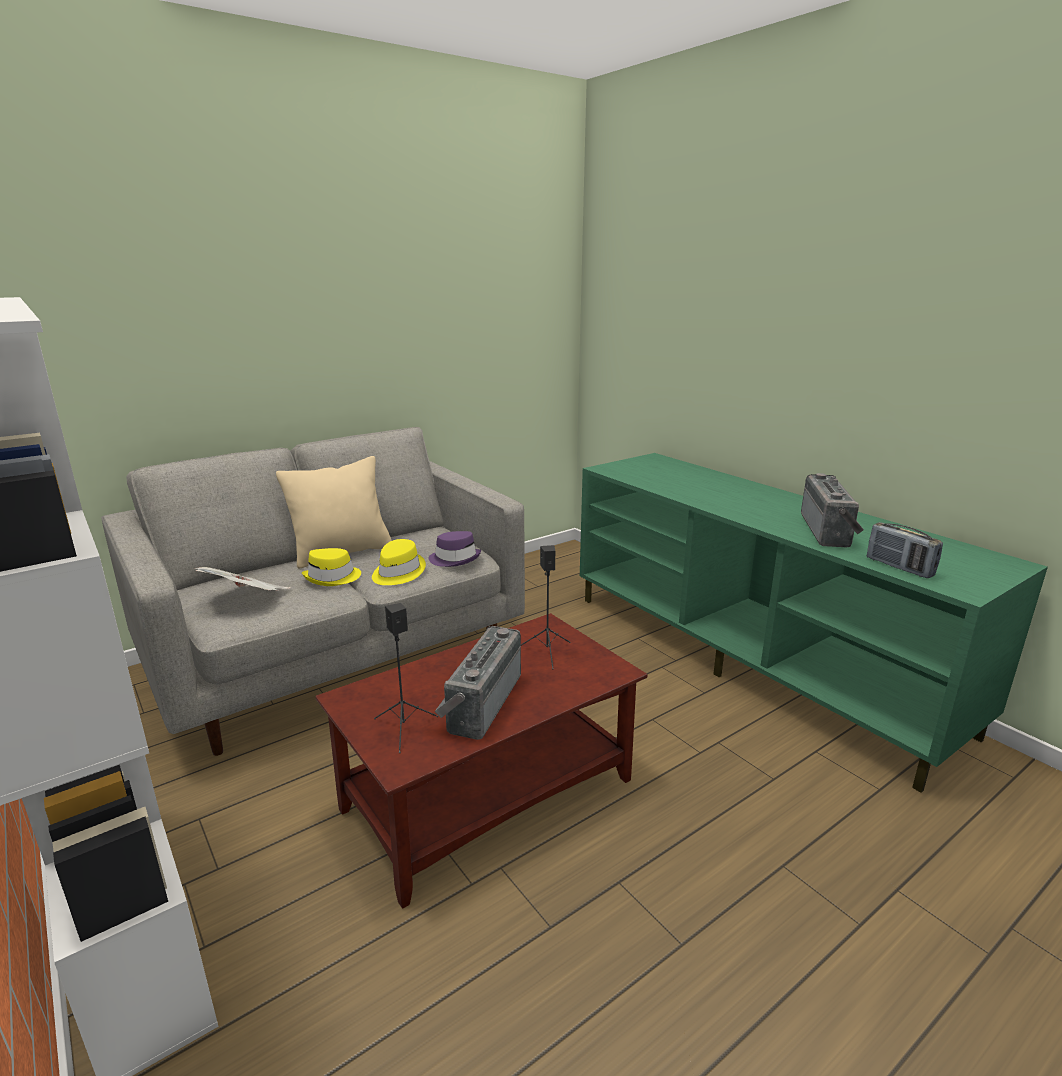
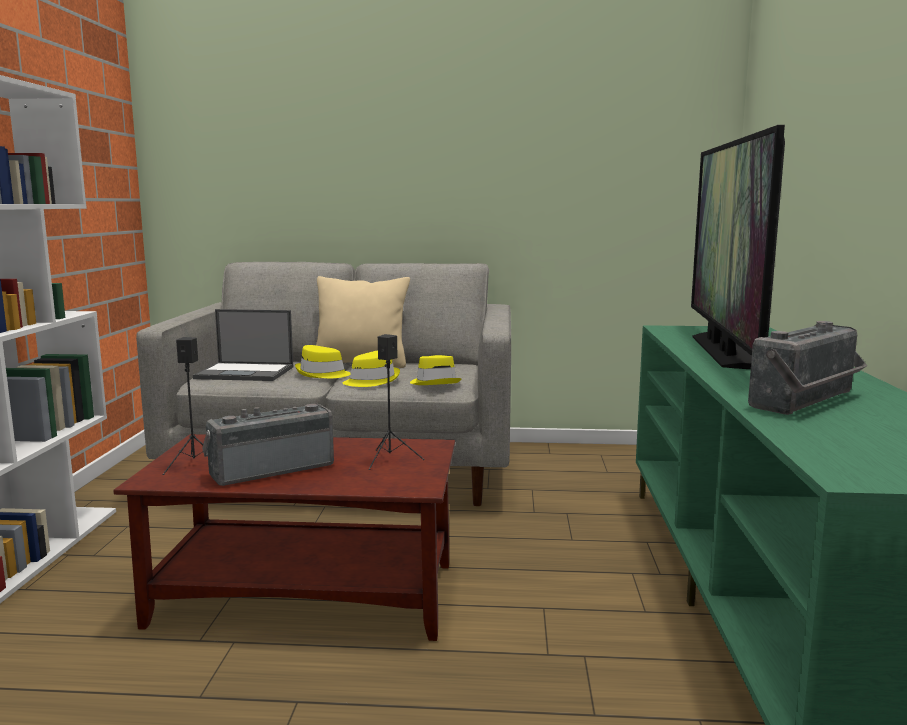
camera: 40 degrees right, 10 degrees down
newspaper [195,567,291,591] -> laptop [193,309,293,381]
purple hat [429,531,481,567] -> yellow hat [410,355,462,385]
radio [867,522,943,578] -> none
none -> television [691,125,785,369]

